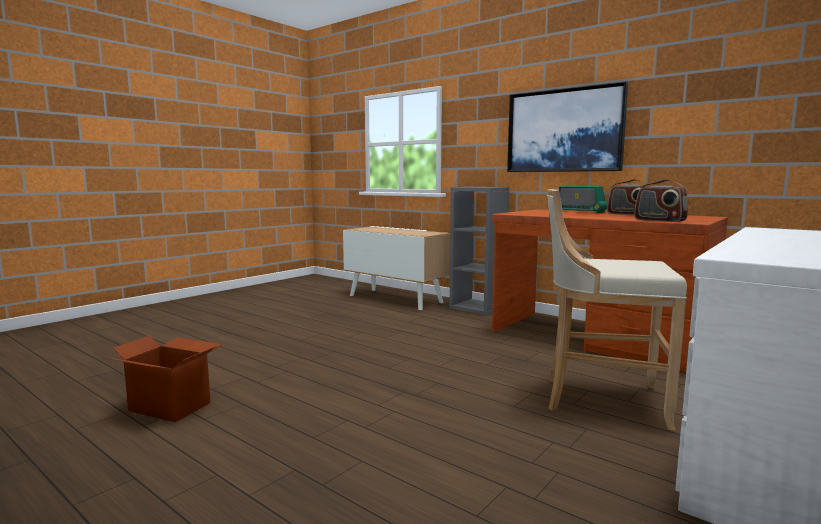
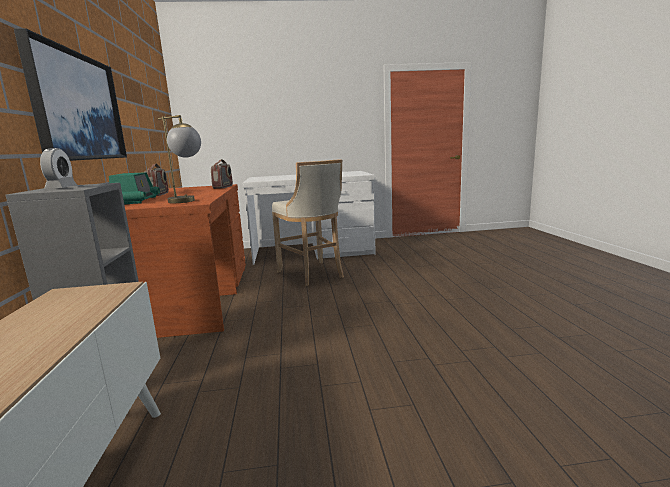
camera: 135 degrees left, 5 degrees up
cardboard box [105,336,222,422] -> none
none -> alarm clock [40,148,77,189]
none -> table lamp [158,115,201,203]

